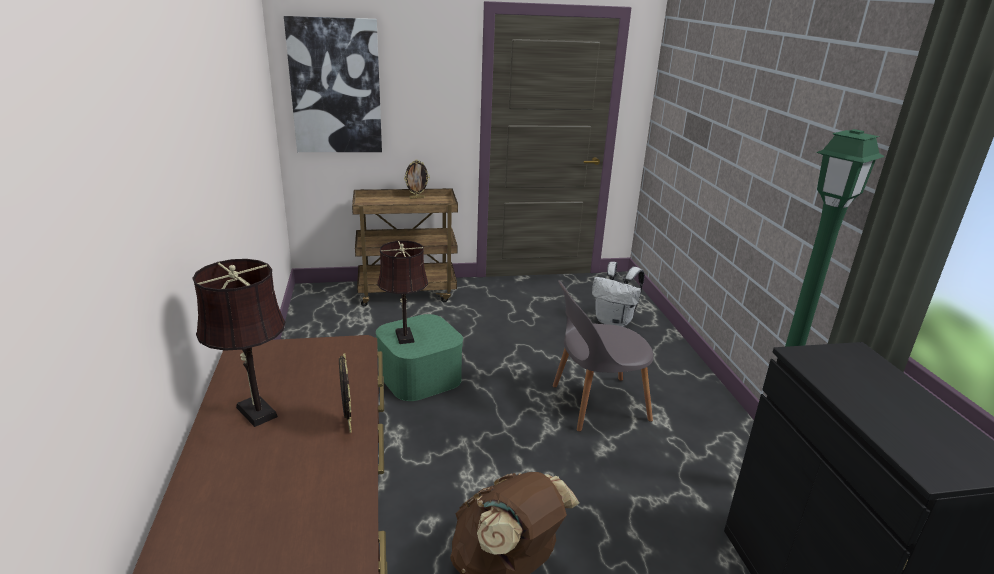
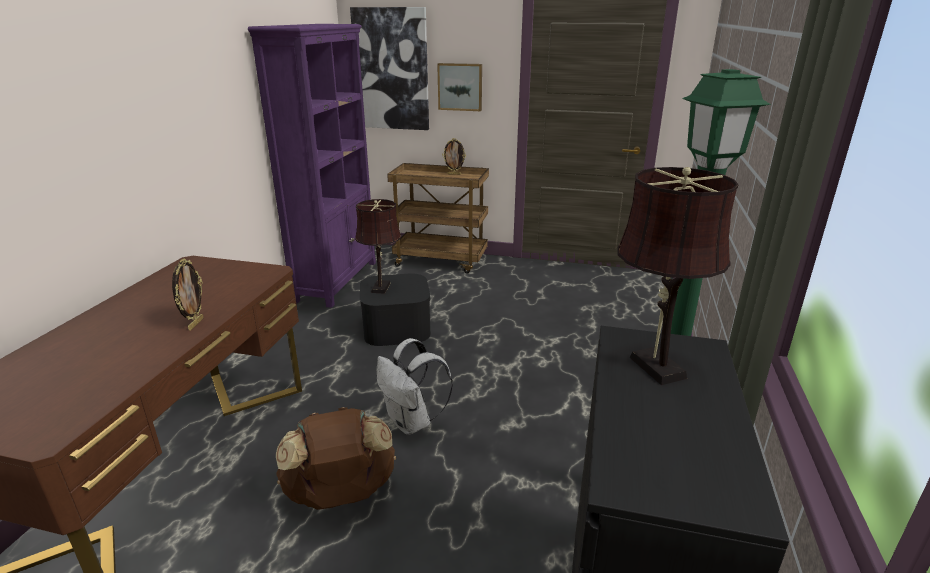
camera: 25 degrees right, 0 degrees up
brown table lamp [193,259,285,427] -> brown table lamp moved to [618,167,738,385]
green storage box [376,314,463,401] -> black storage box [360,274,431,346]
grey chair [553,280,653,432] -> none
white backpack [592,262,644,327] -> white backpack moved to [377,338,453,435]
none -> purple bookcase [248,24,376,308]
none -> picture [437,63,482,111]

